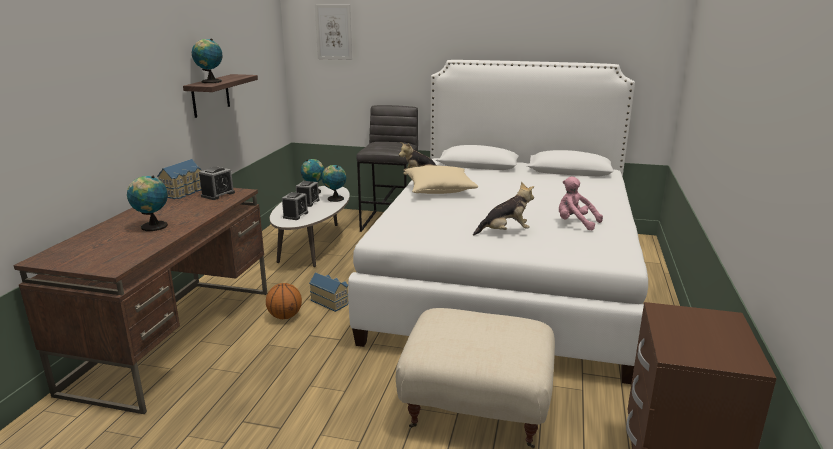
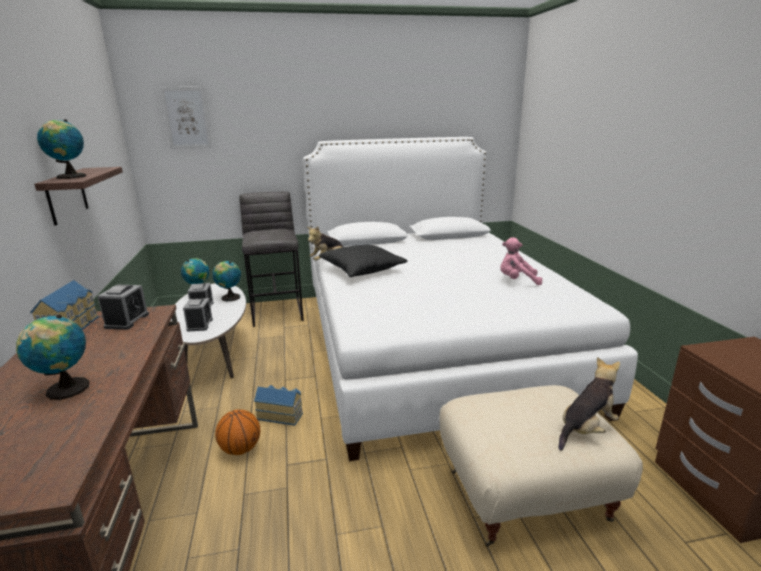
camera: 25 degrees left, 0 degrees up
beige pillow [405,166,478,194] -> black pillow [318,245,407,277]
plush toy [473,182,534,236] -> plush toy moved to [558,357,620,451]

